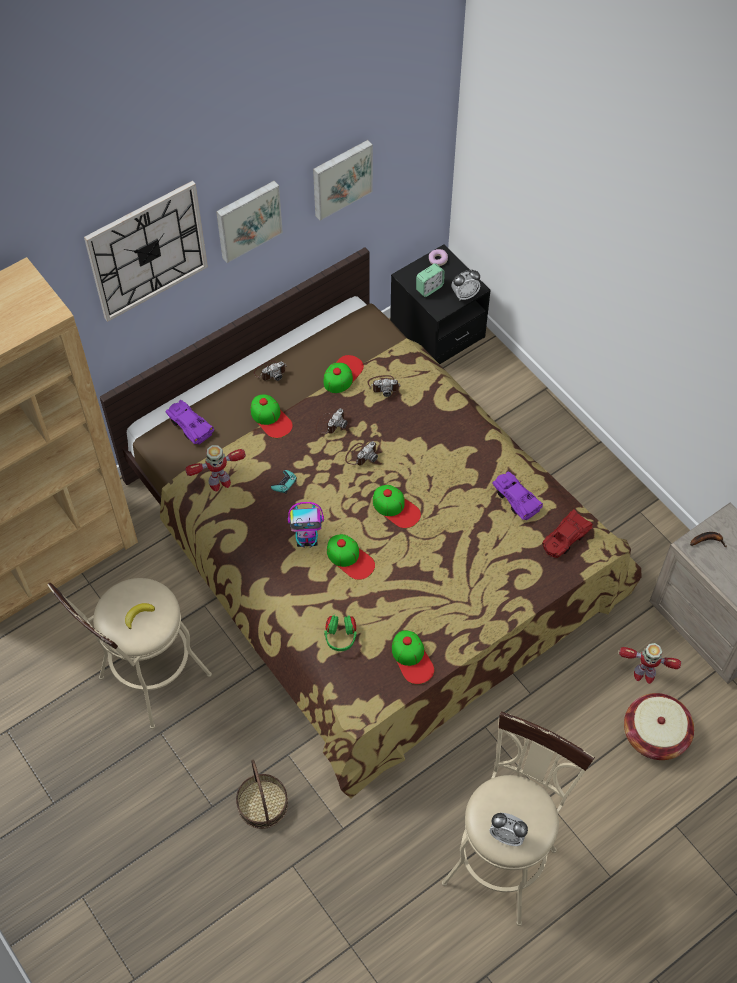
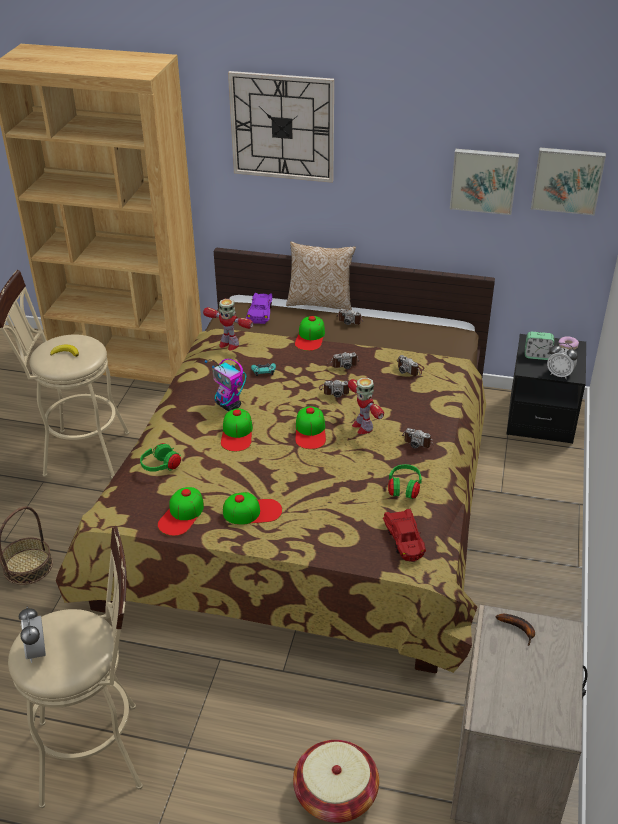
camera: 50 degrees right, 20 degrees down
picture [216,181,283,263] -> picture moved to [531,147,606,215]
cap [324,355,364,393] -> cap moved to [223,492,282,525]
purple toy car [492,471,543,520] -> green headphones [388,464,422,499]
red toy car [542,509,593,558] -> red toy car turned 105 degrees counterclockwise [383,508,426,561]
toy robot [619,643,681,684] -> toy robot moved to [348,378,384,434]
none -> pillow [286,242,356,310]
none -> camera [402,428,433,448]

